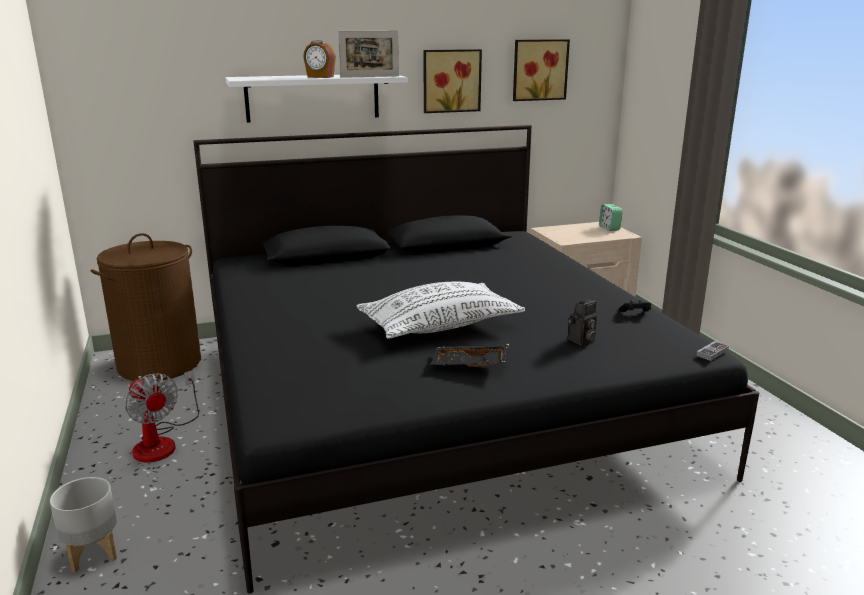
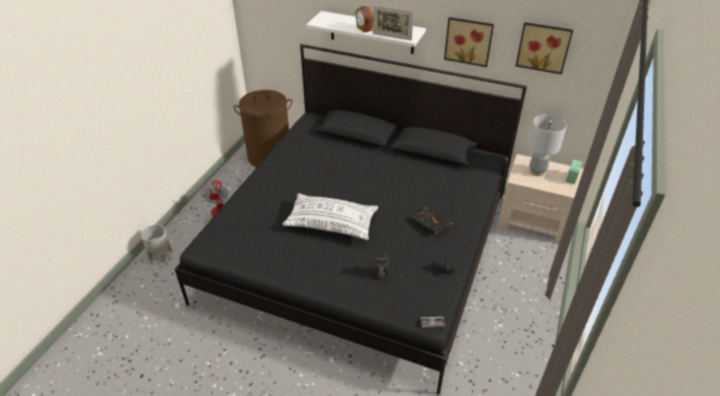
camera: 40 degrees right, 20 degrees up
black tray [430,344,509,367] -> black tray moved to [409,208,452,233]
none -> grey table lamp [528,114,567,176]

